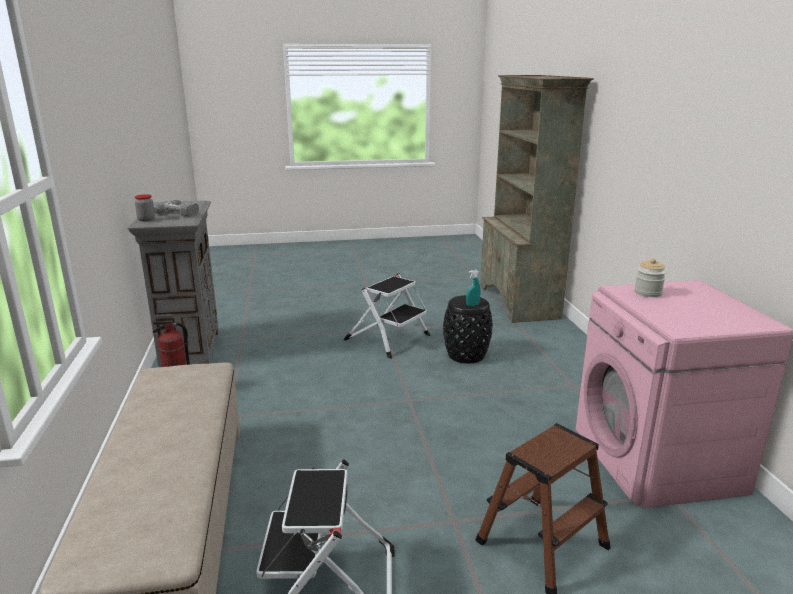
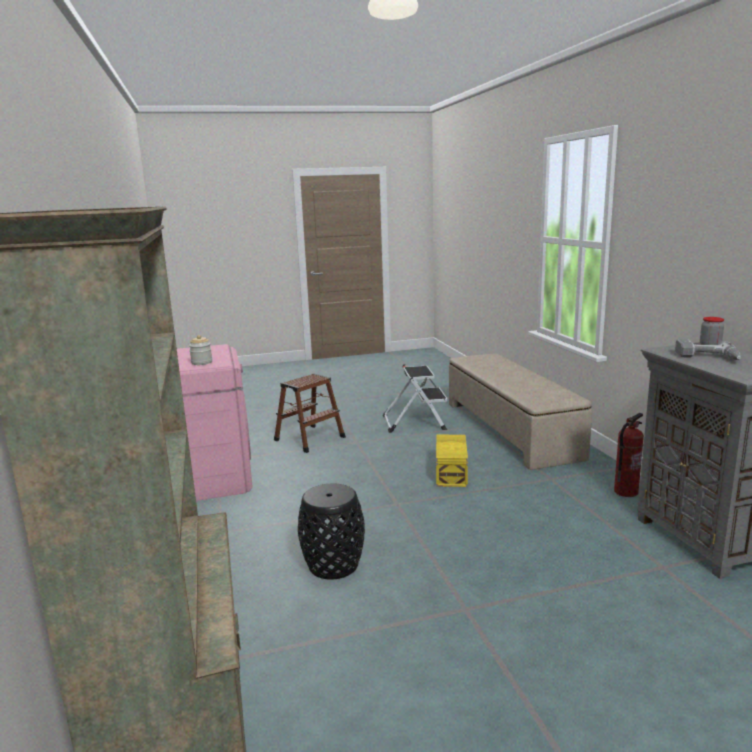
camera: 175 degrees right, 5 degrees down
step ladder [343,273,430,359] -> none
turquoise spray bottle [466,270,480,306] -> none
none -> yellow storage box [436,435,468,487]

